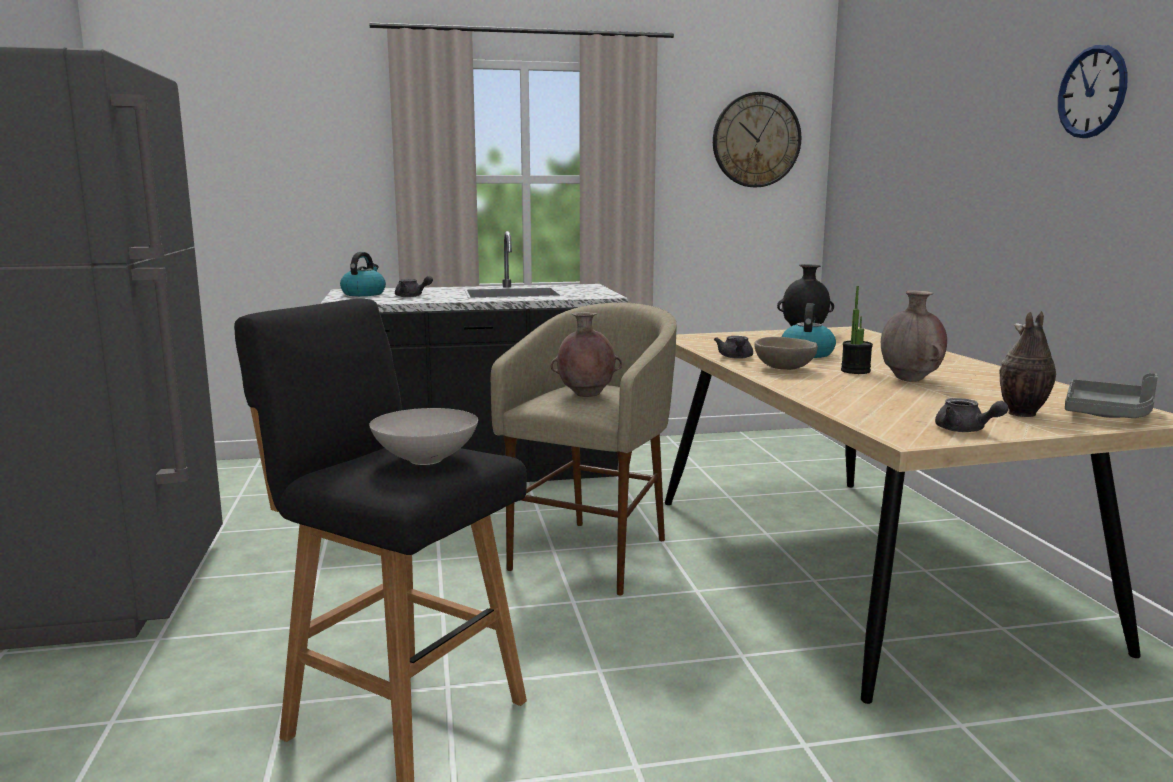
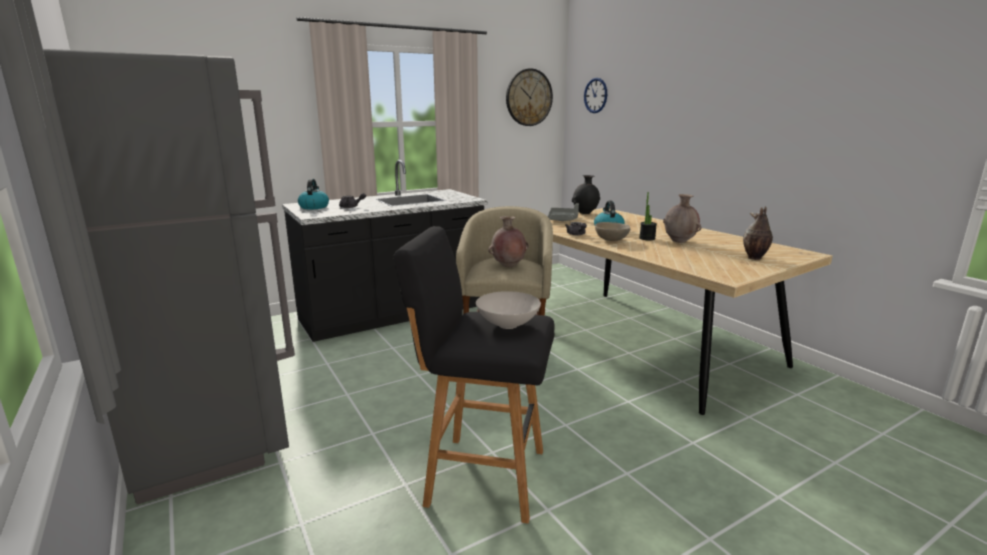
camera: 20 degrees left, 5 degrees up
grey teapot [935,398,1009,432] -> none
wall clock [1058,45,1128,138] -> wall clock moved to [584,78,607,113]
grey tray [1065,373,1158,418] -> grey tray moved to [548,203,579,221]

